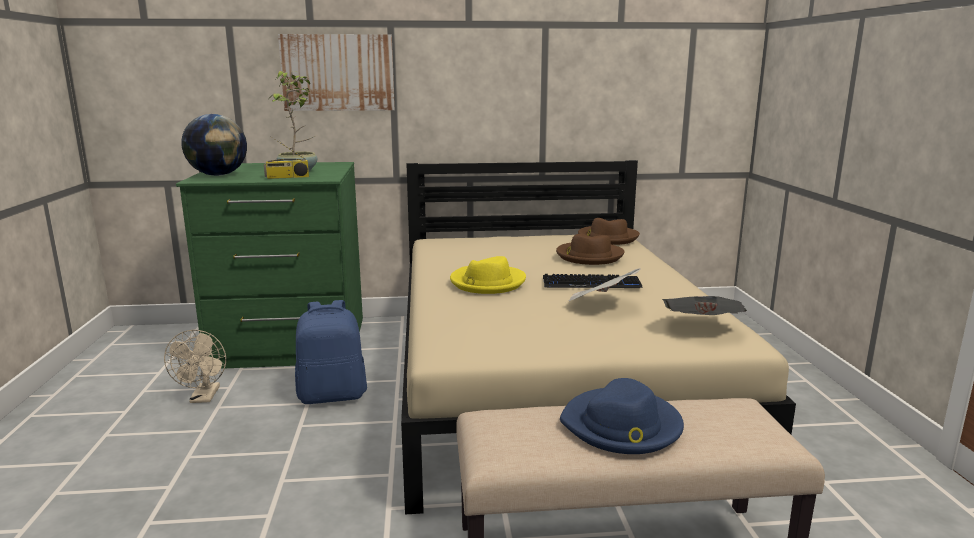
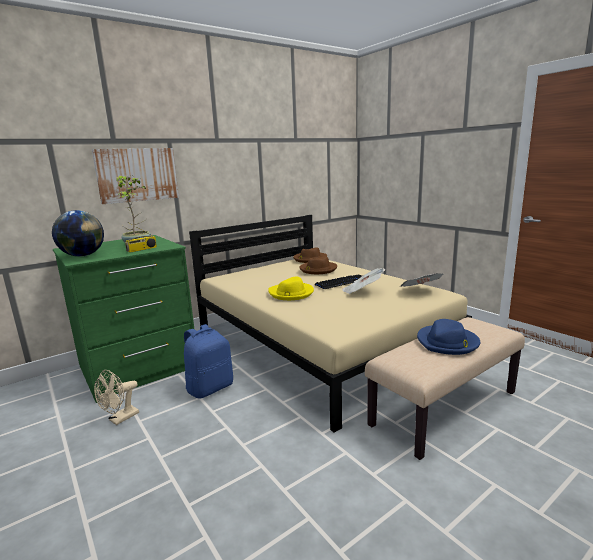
camera: 30 degrees left, 0 degrees up
beige fan [164,330,226,403] -> beige fan turned 75 degrees clockwise [94,370,139,425]

